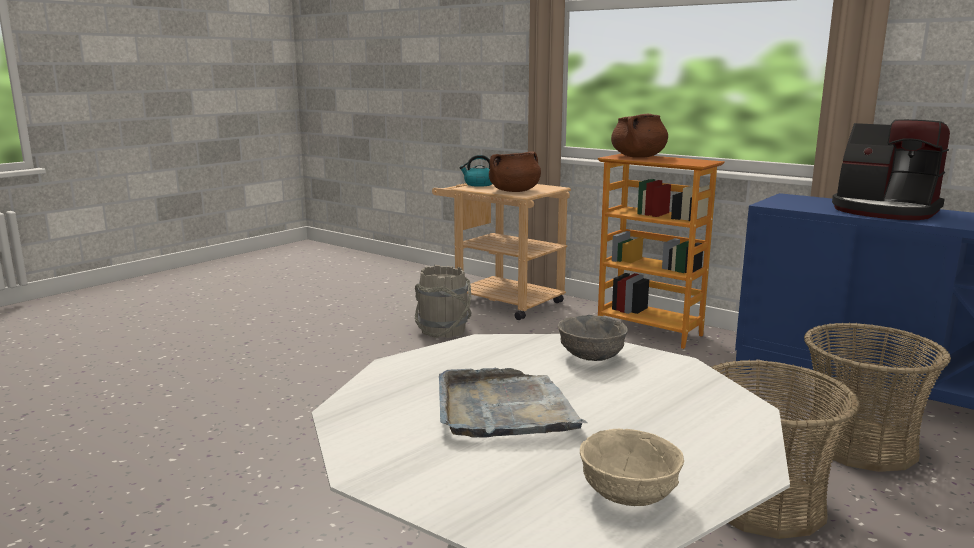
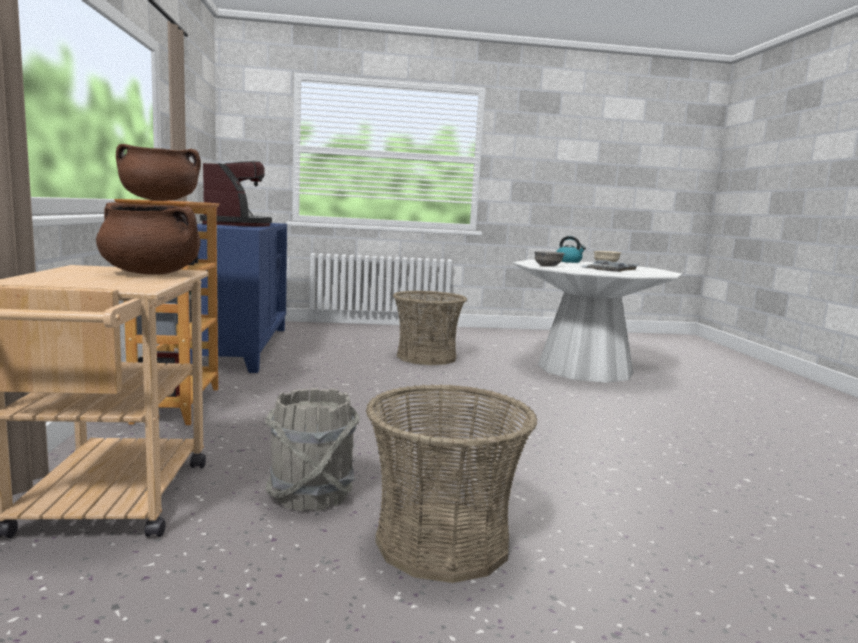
camera: 135 degrees left, 5 degrees down
kettle [459,155,492,187] -> kettle moved to [556,236,586,263]
basket [804,322,951,472] -> basket moved to [366,385,538,583]

